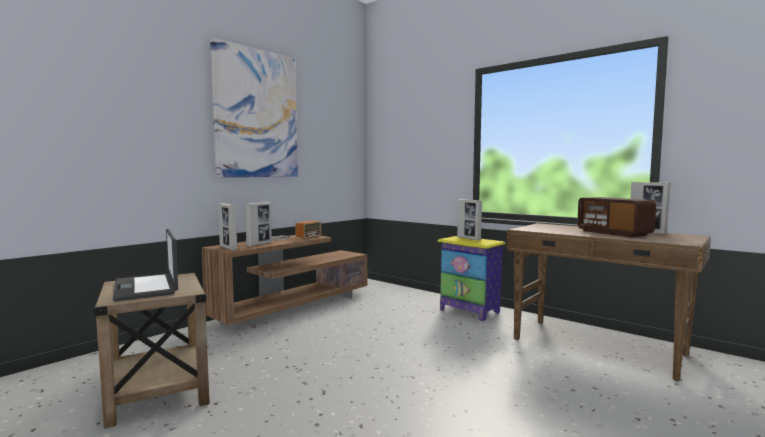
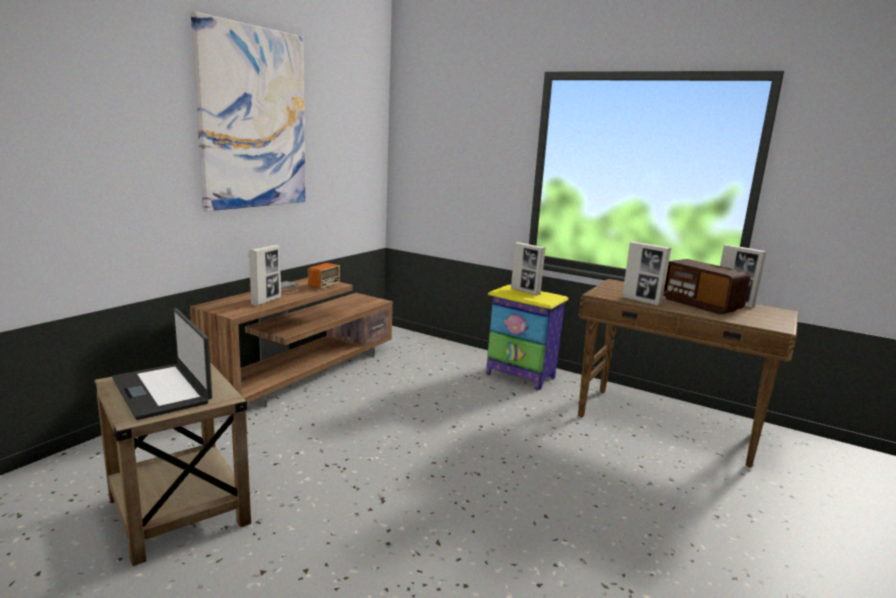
camera: 10 degrees left, 10 degrees up
picture frame [218,203,238,250] -> picture frame moved to [622,241,671,306]

